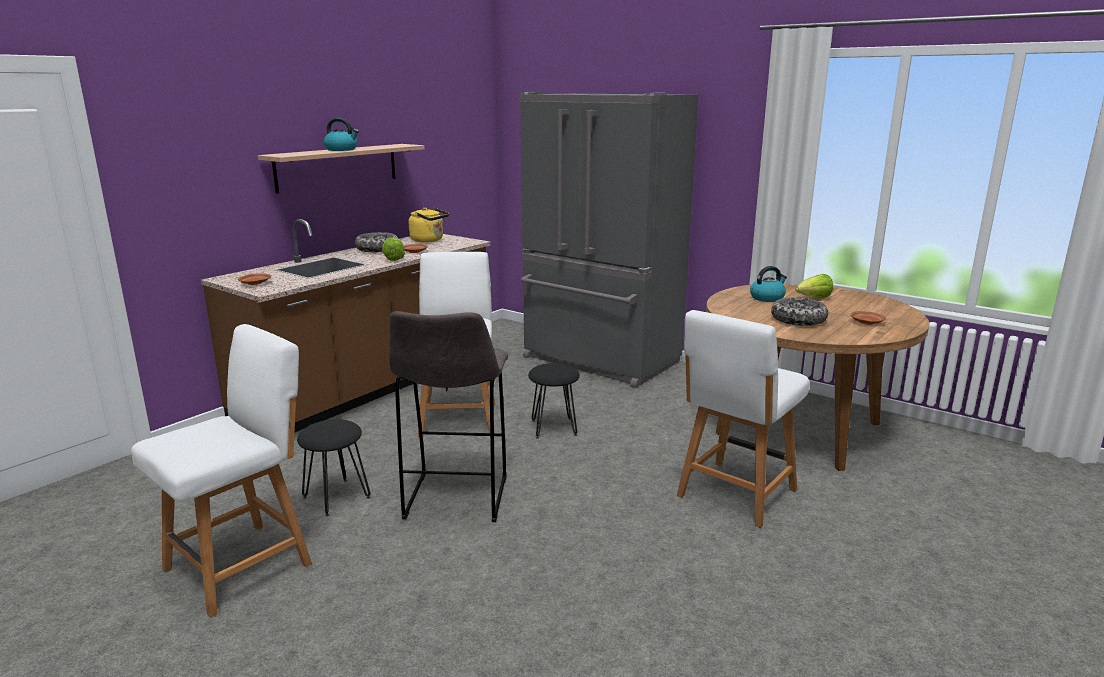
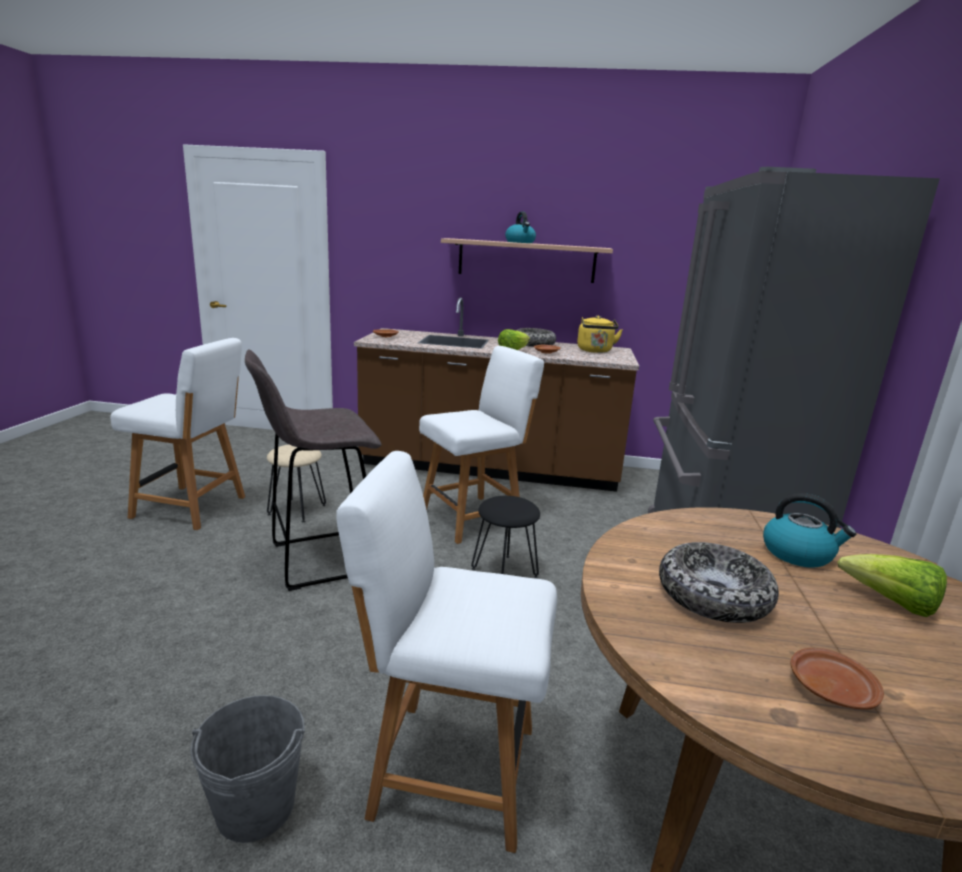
camera: 60 degrees right, 0 degrees up
black stool [297,419,370,516] -> beige stool [267,445,326,522]
none -> grey bucket [190,695,305,843]

